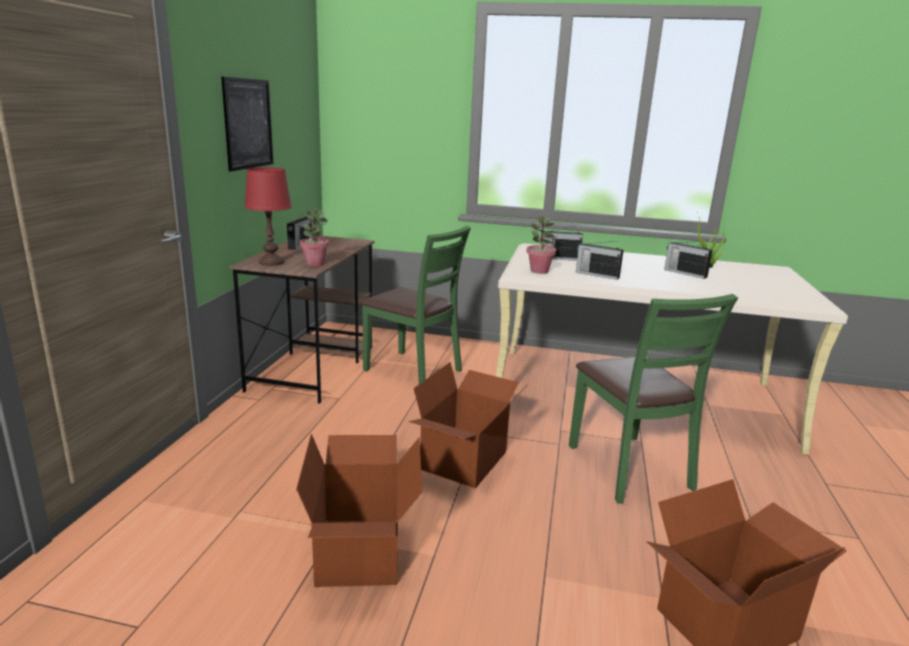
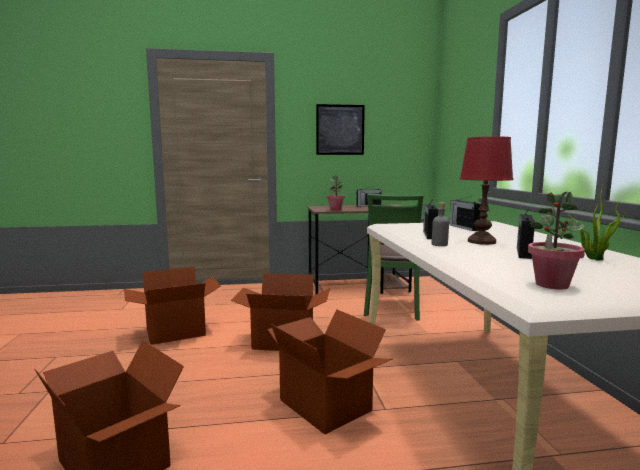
camera: 70 degrees right, 10 degrees down
red table lamp [244,167,292,266] -> red table lamp moved to [460,137,513,245]
potted plant [527,215,556,274] -> potted plant moved to [528,192,585,290]
green chair [569,294,738,504] -> cardboard box [267,309,393,435]
none -> grey bottle [432,202,449,246]

